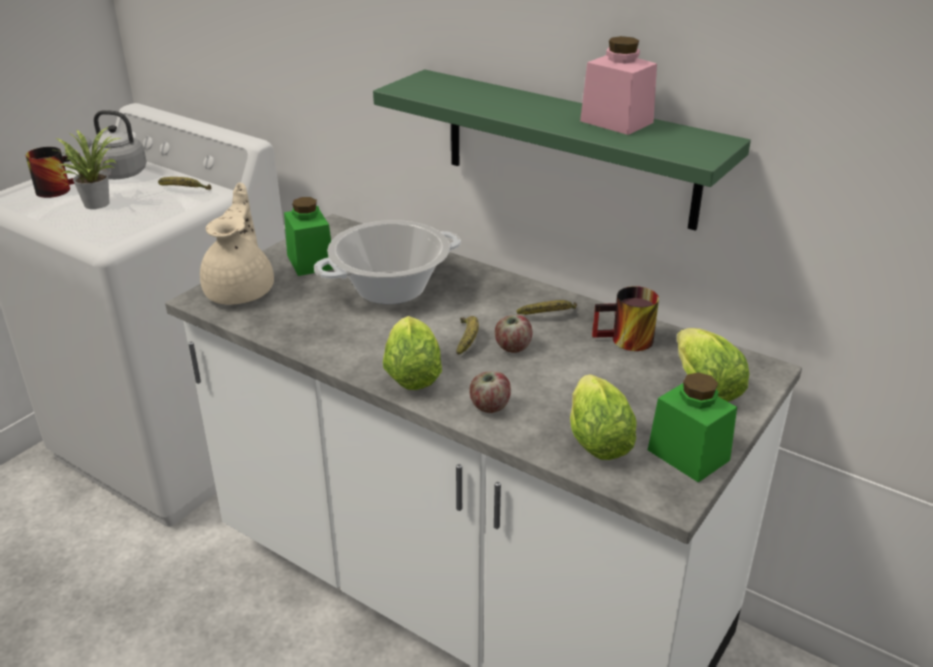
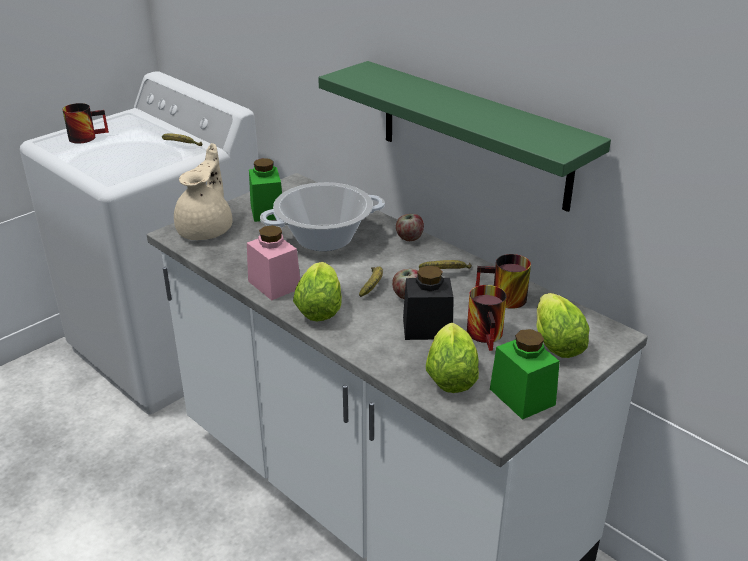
camera: 10 degrees right, 0 degrees up
potted plant [56,127,121,209] -> none
grey kettle [83,110,147,179] -> none
apple [469,371,511,413] -> apple moved to [396,214,424,241]
pink jar [580,36,657,135] -> pink jar moved to [247,225,300,300]
none -> black jar [403,265,453,340]
none -> mug [467,285,507,351]

